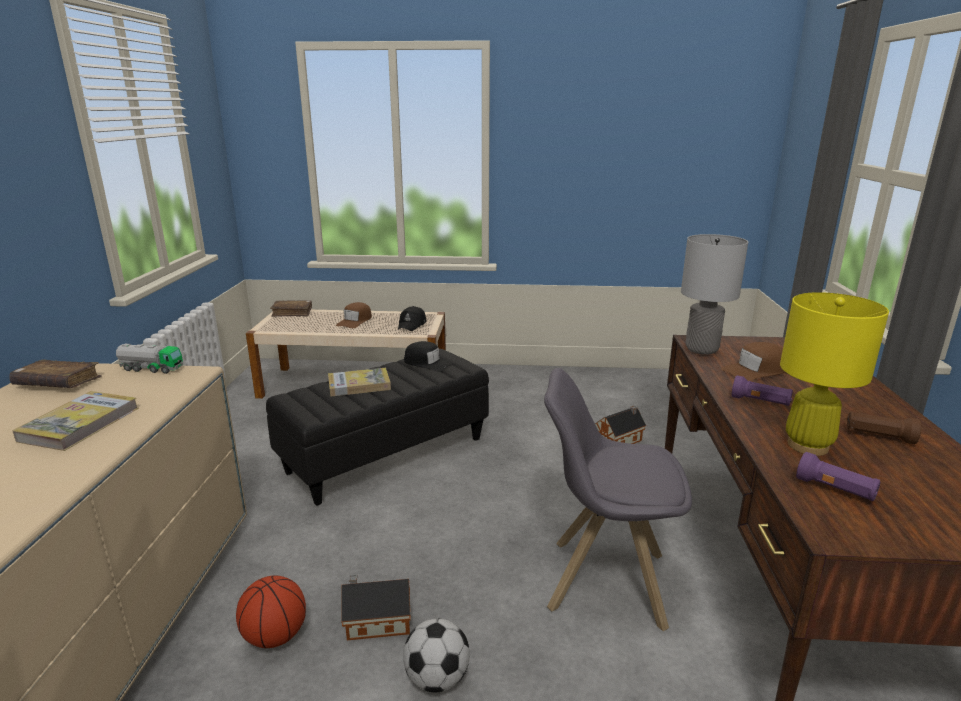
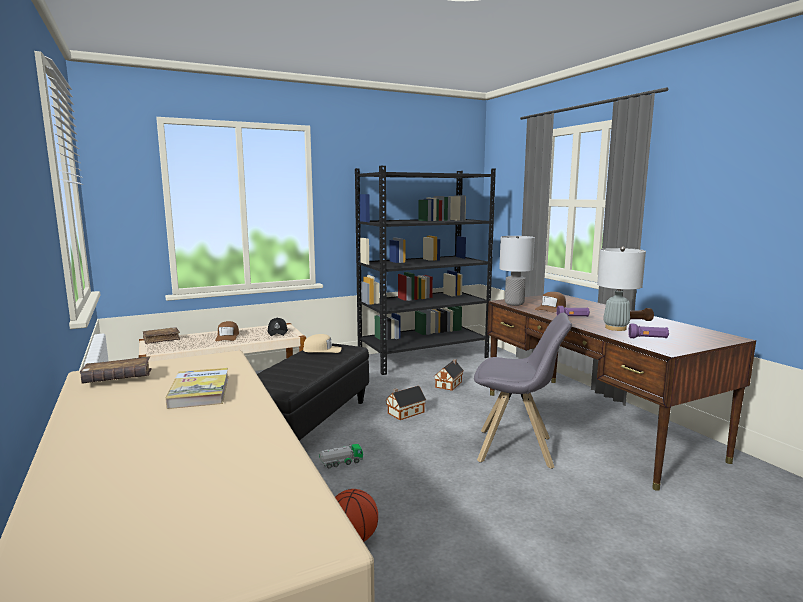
camera: 30 degrees left, 10 degrees down
toy truck [116,344,183,374] -> toy truck moved to [319,444,363,469]
book [328,368,391,397] -> none
toy house [341,575,411,640] -> toy house moved to [385,386,426,420]
football [403,618,470,693] -> none
black cap [404,341,453,372] -> beige cap [303,334,342,353]
grey chair [544,368,692,631] -> grey chair turned 150 degrees counterclockwise [474,313,572,469]
yellow table lamp [780,292,889,456] -> grey table lamp [597,246,646,331]
none -> black bookcase [355,166,496,375]

